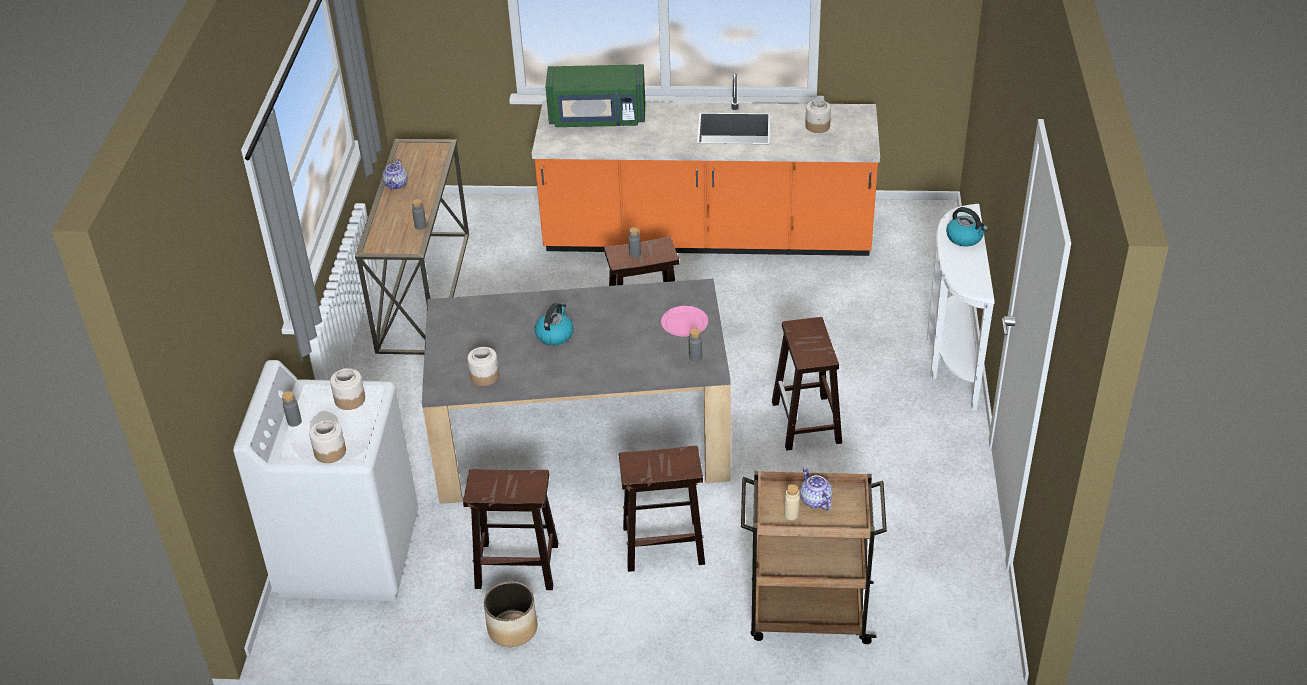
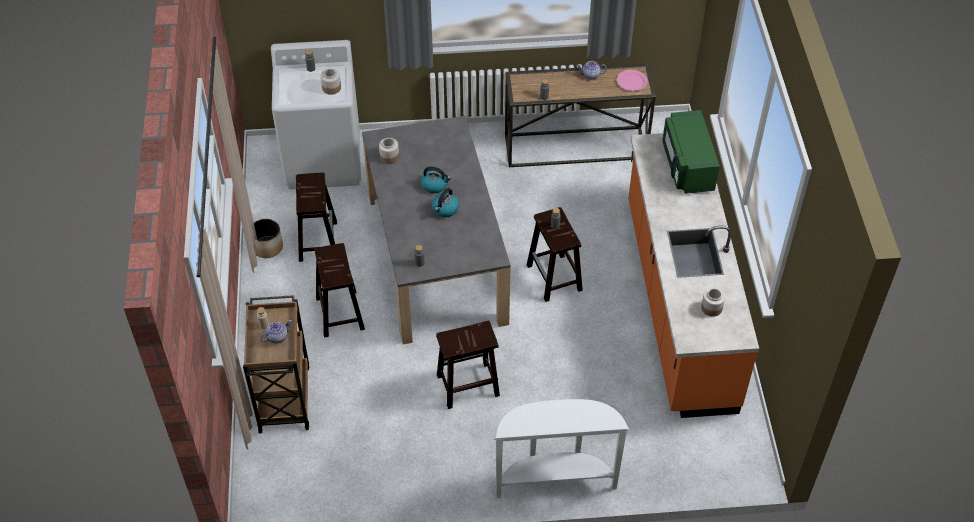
camera: 80 degrees right, 10 degrees up
jar [309,420,346,463] -> none
pink plate [661,306,708,336] -> pink plate moved to [617,70,647,91]
kettle [946,207,988,247] -> kettle moved to [432,188,459,217]

